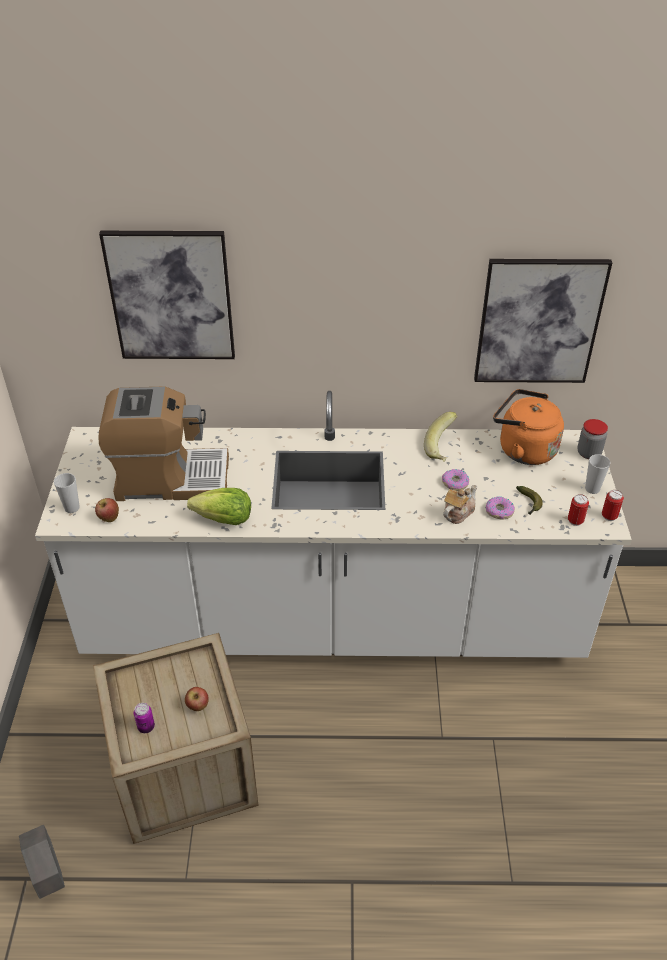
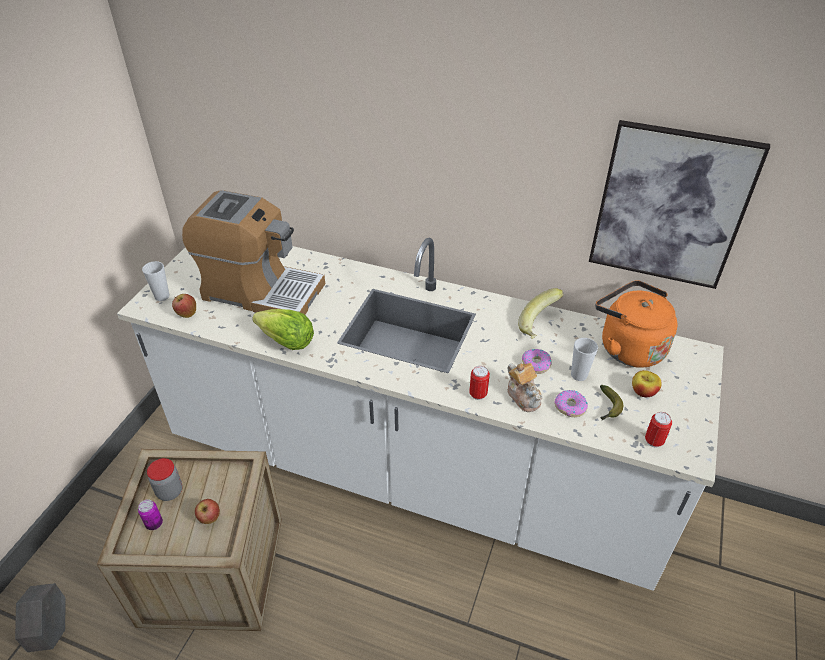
camera: 20 degrees right, 0 degrees up
picture [99,231,235,359] -> none
teapot [443,485,477,524] -> teapot turned 90 degrees clockwise [507,363,543,412]
jar [578,419,608,459] -> jar moved to [147,458,182,501]
cup [585,454,611,494] -> cup moved to [571,338,598,381]
can [602,490,624,521] -> can moved to [469,366,490,400]
none -> apple [632,370,662,397]

